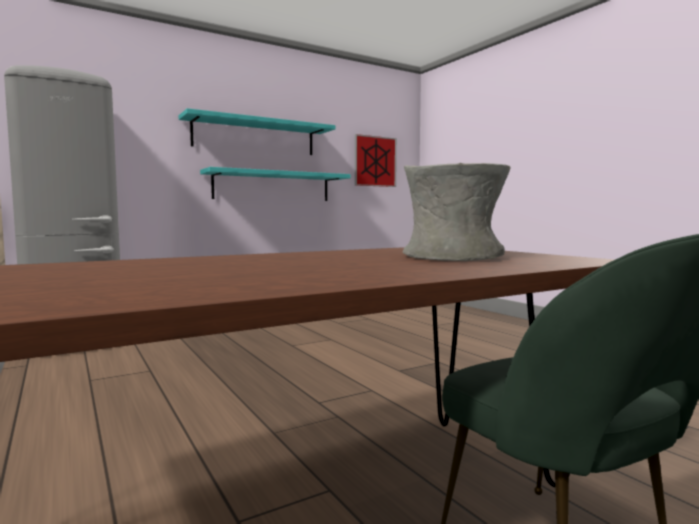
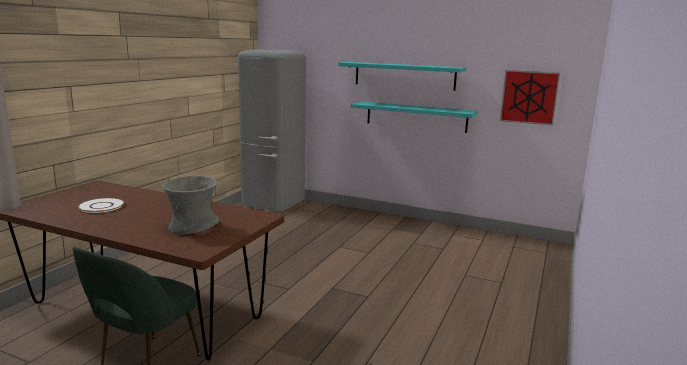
camera: 55 degrees right, 10 degrees up
none -> white plate [78,198,125,213]

